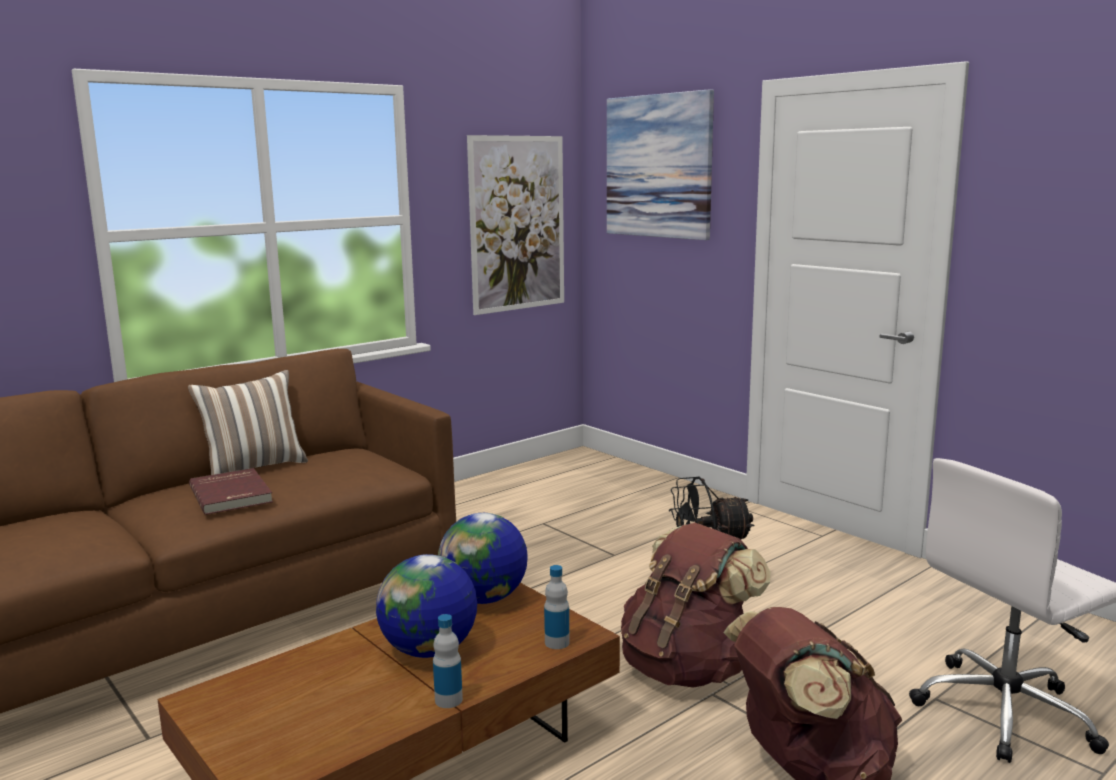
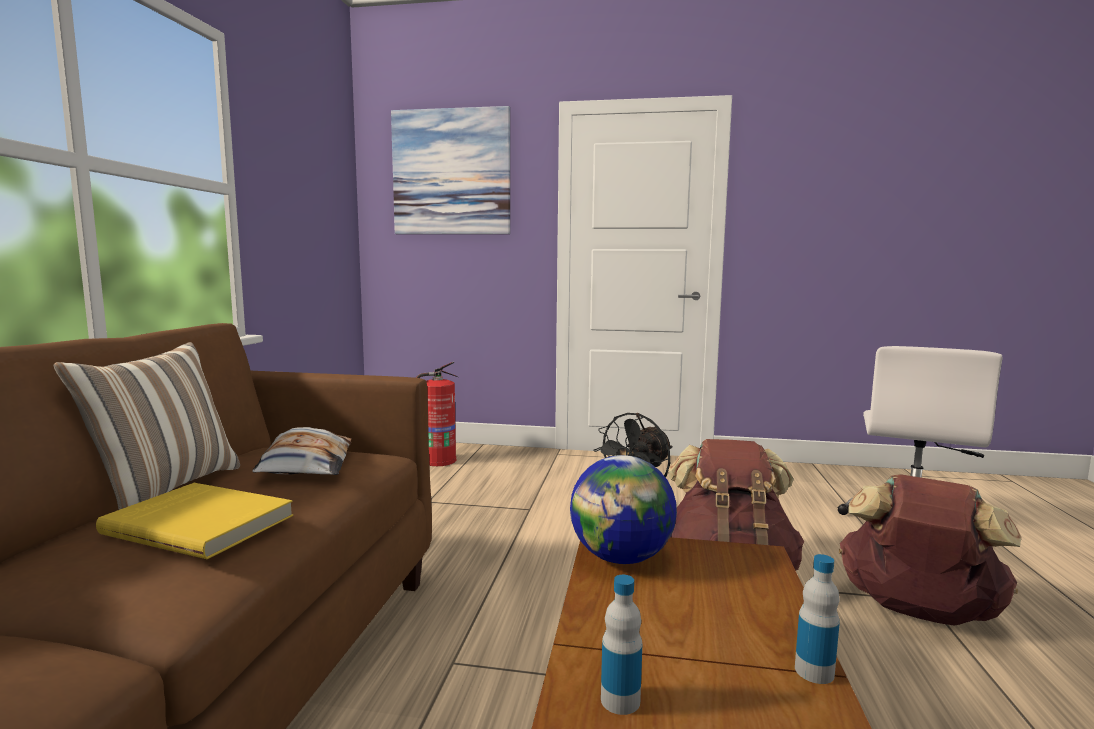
camera: 40 degrees left, 5 degrees down
red book [189,468,273,515] -> yellow book [96,483,293,559]
globe [376,554,477,658] -> none
picture [467,135,564,315] -> none
bottle [544,565,570,649] -> bottle moved to [601,575,643,715]
none -> pillow [252,427,351,475]
none -> fire extinguisher [416,362,459,466]

